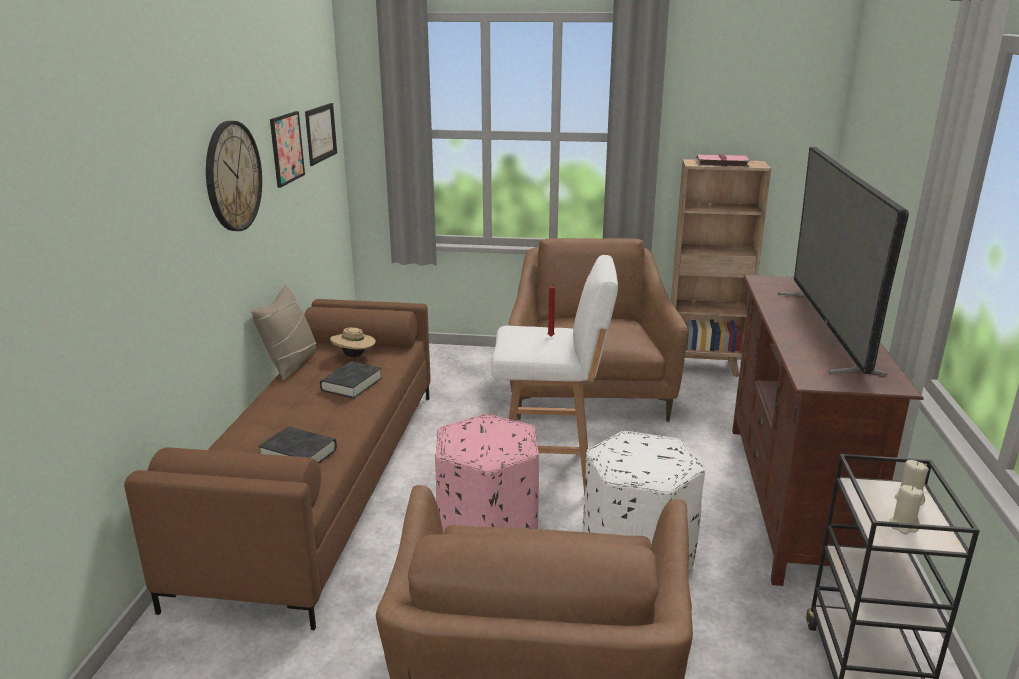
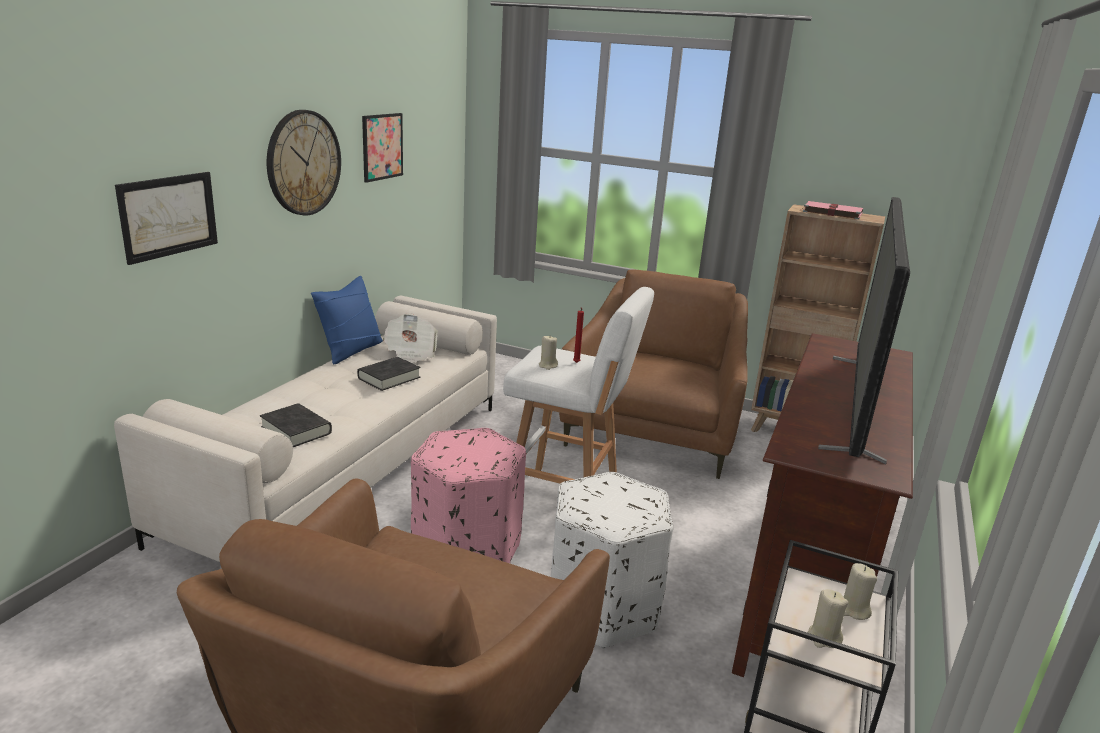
camera: 15 degrees right, 0 degrees up
brown sofa [124,299,431,630] -> white sofa [114,296,497,562]
beige pillow [251,285,316,381] -> blue pillow [311,276,383,364]
picture [305,103,337,166] -> picture moved to [115,172,218,265]
beige hat [330,327,376,357] -> newspaper [383,313,438,363]
none -> beige candle [539,336,558,370]

